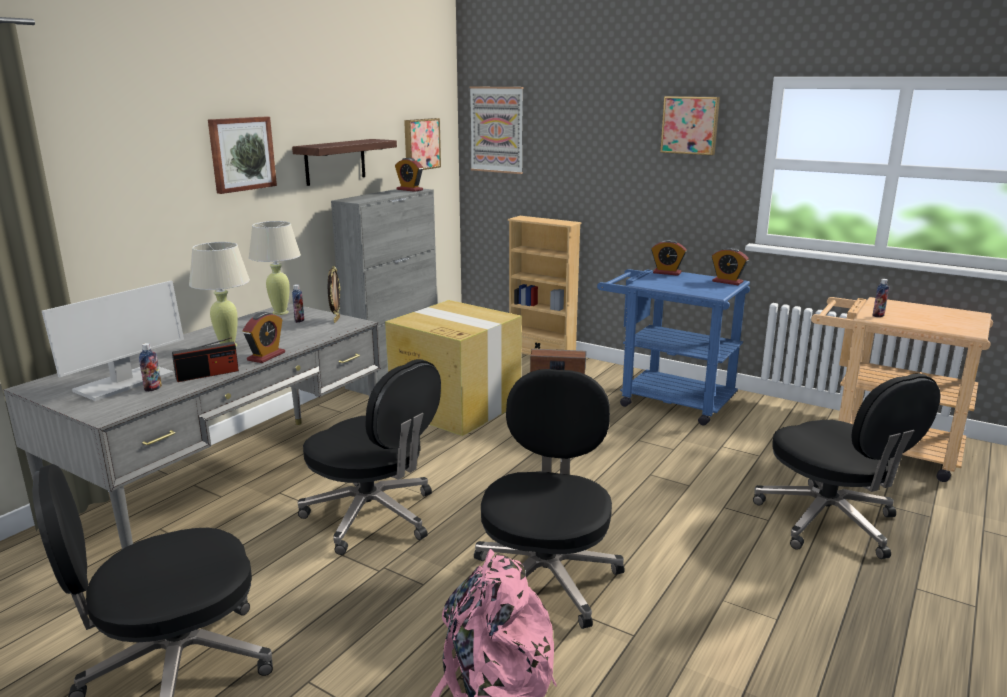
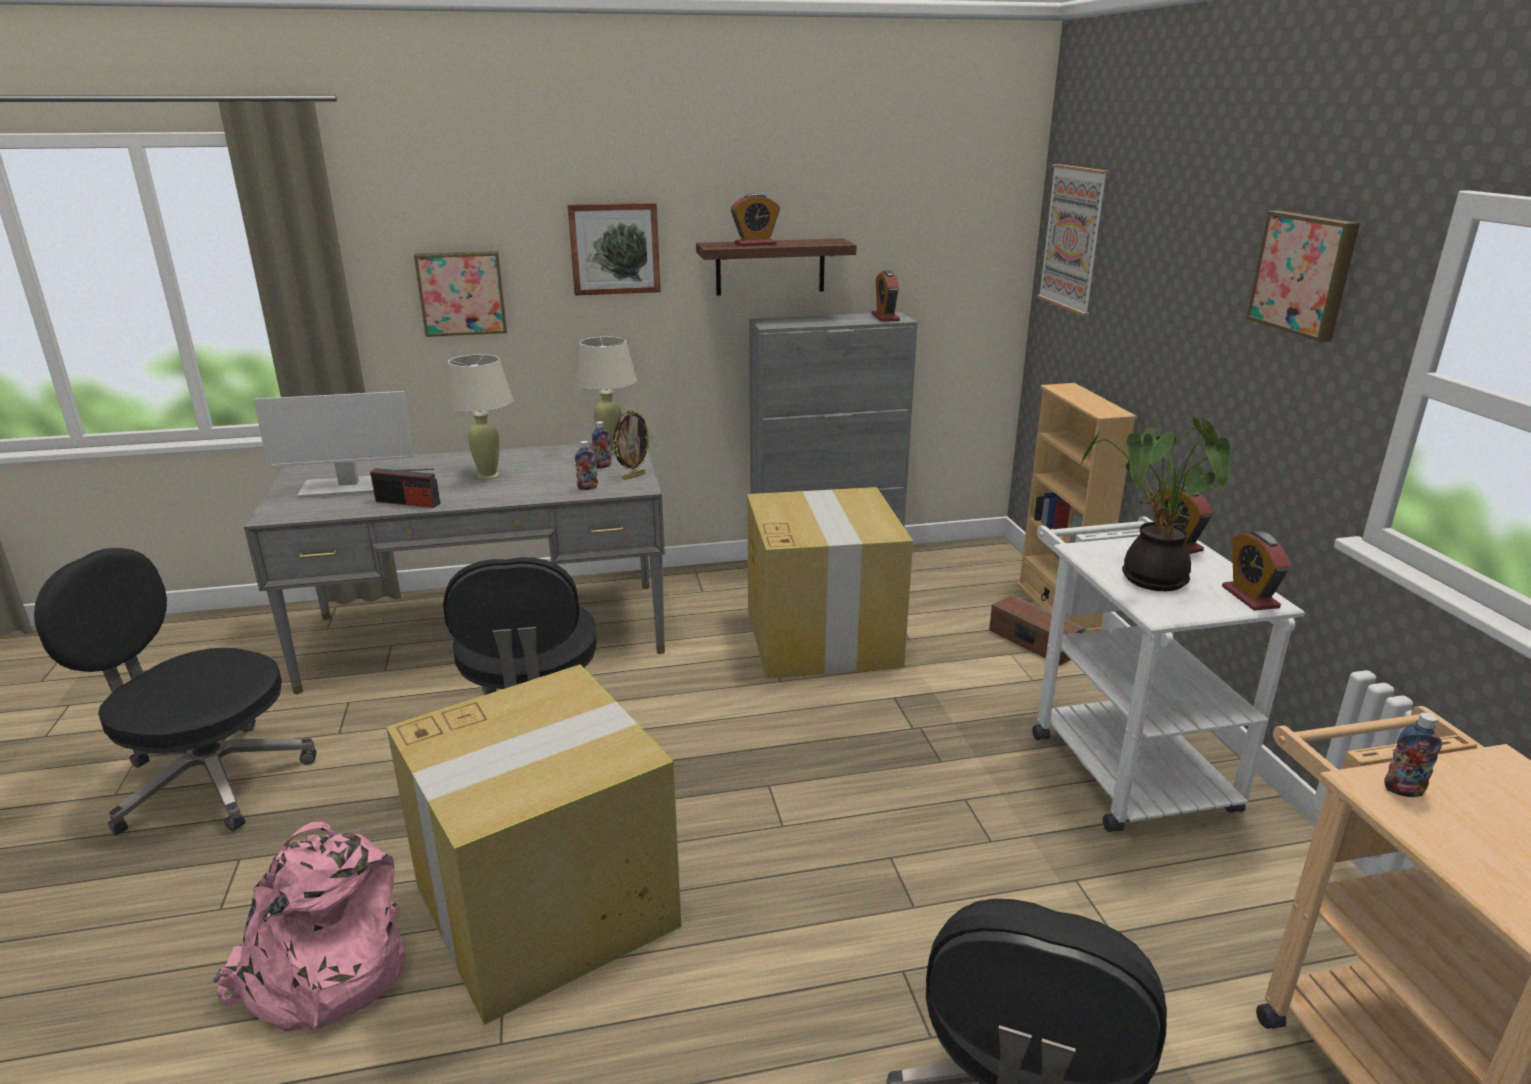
camera: 45 degrees right, 5 degrees up
bottle [139,343,162,392] -> bottle moved to [575,441,598,490]
alarm clock [243,312,285,363] -> alarm clock moved to [731,193,780,246]
picture [404,118,441,170] -> picture moved to [414,251,507,337]
black office chair [474,369,625,629] -> cardboard box [386,664,681,1025]
blue cart [597,269,750,426] -> white cart [1032,516,1305,832]
none -> potted plant [1080,418,1230,591]

